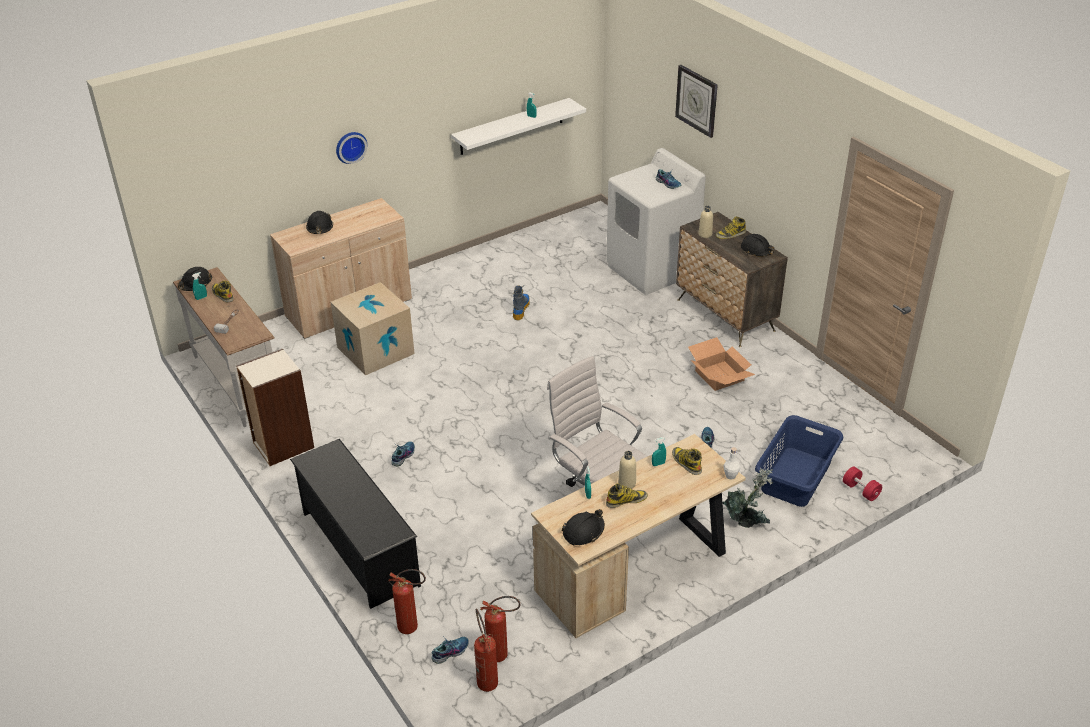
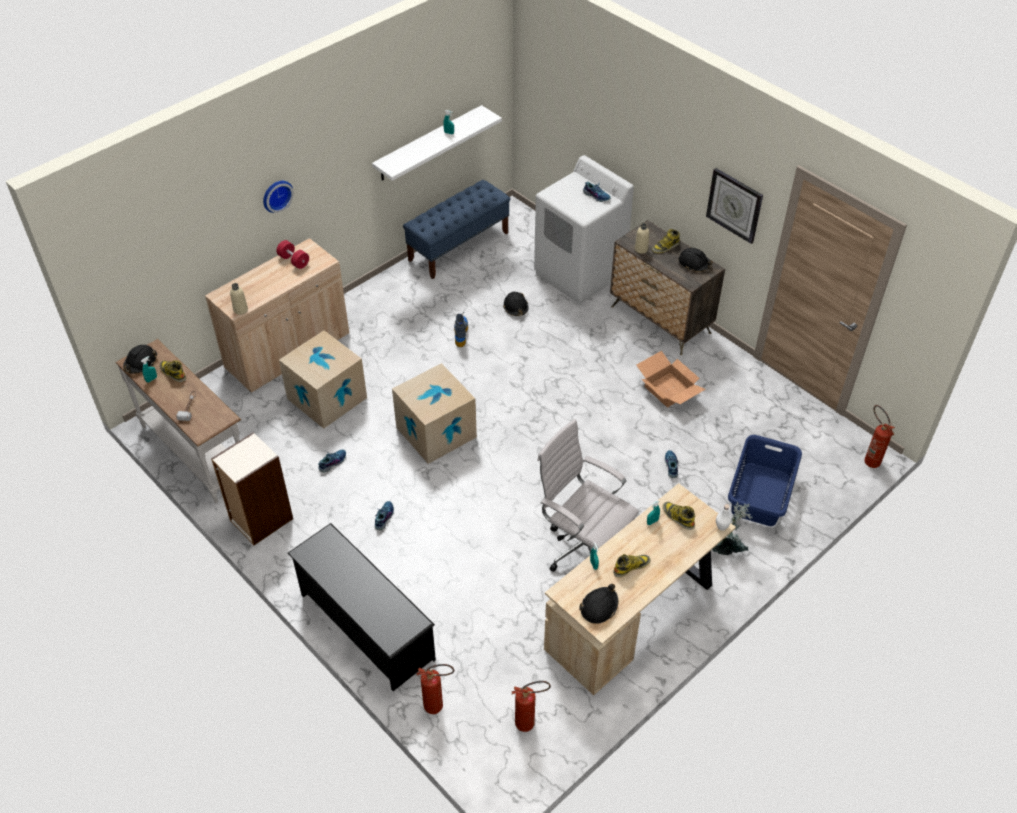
camera: 10 degrees left, 10 degrees up
black hard hat [306,211,333,234] -> black hard hat moved to [503,292,529,316]
shoe [431,636,469,664] -> shoe moved to [318,450,346,472]
fire extinguisher [474,609,498,692] -> fire extinguisher moved to [864,405,895,468]
beige bottle [618,451,636,489] -> beige bottle moved to [230,283,248,315]
wall clock [675,65,718,138] -> wall clock moved to [706,168,763,244]
red dumbbell [843,466,882,501] -> red dumbbell moved to [276,240,309,269]
none -> cardboard box [392,363,477,464]
none -> blue bench [403,180,511,279]

